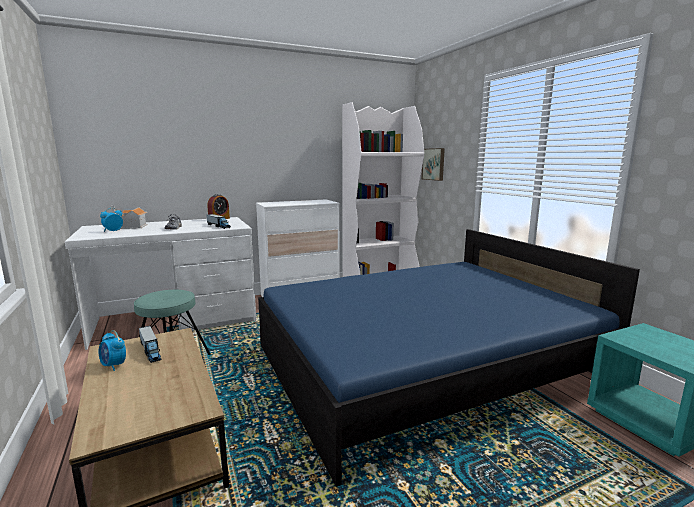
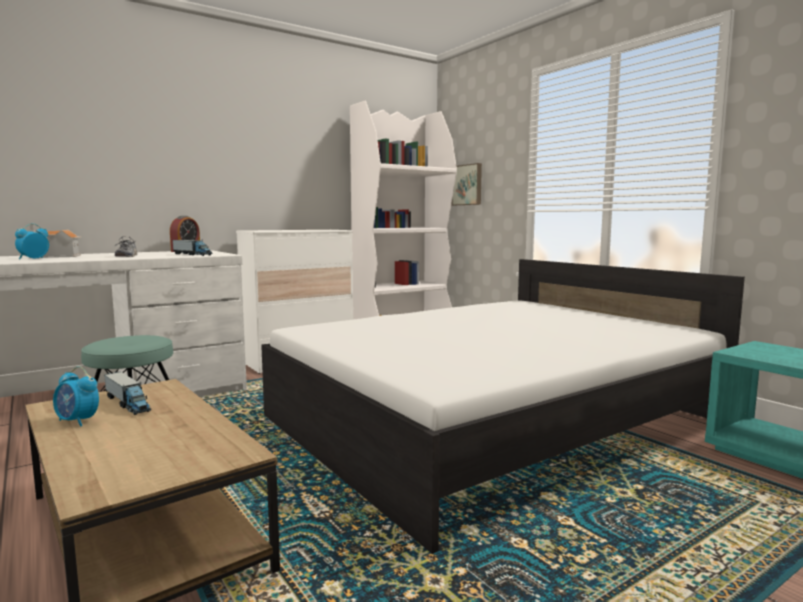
camera: 10 degrees left, 5 degrees down
blue bed [258,229,640,487] -> white bed [261,259,745,554]

